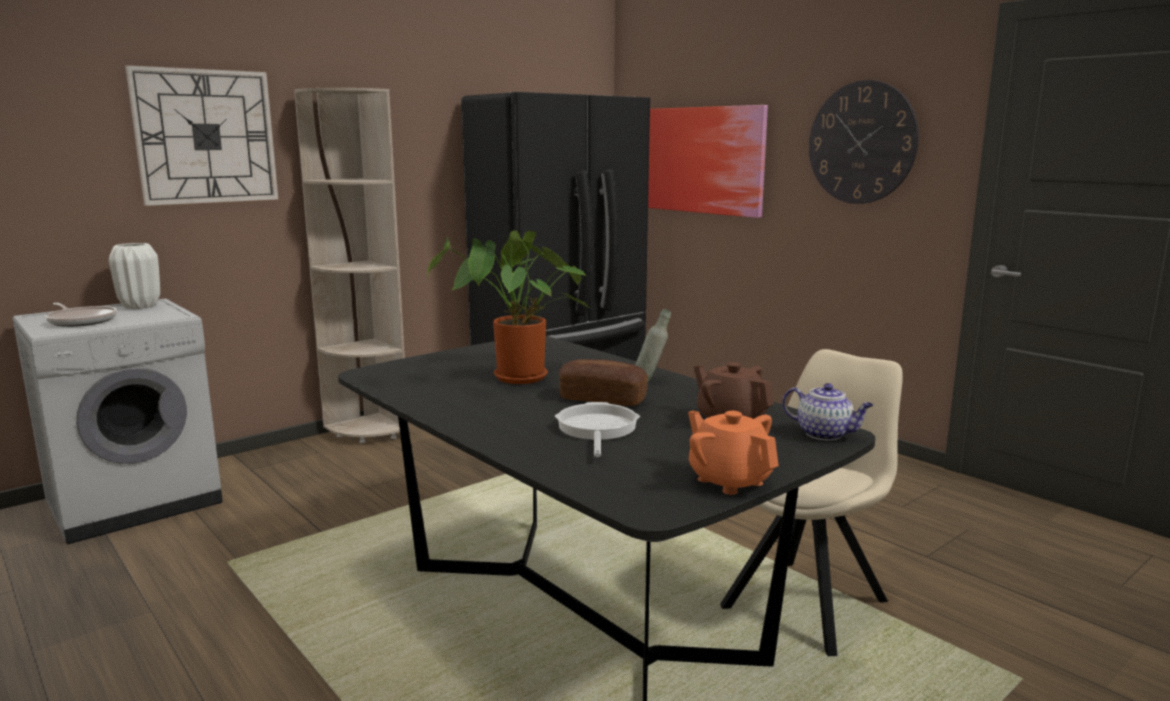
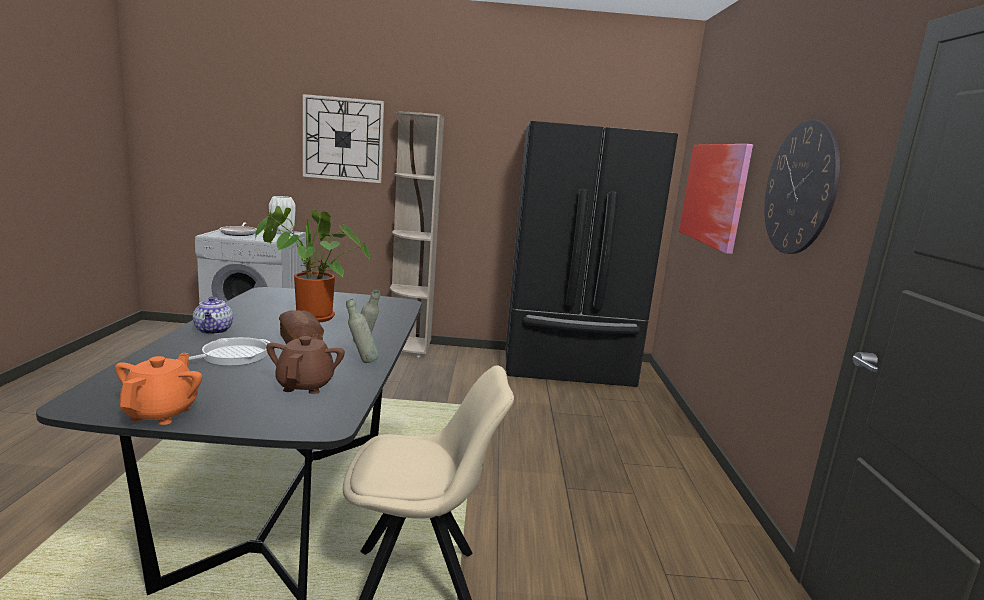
camera: 40 degrees right, 0 degrees up
teapot [782,383,874,441] -> teapot moved to [193,297,233,334]
none -> grey bottle [346,299,378,363]

